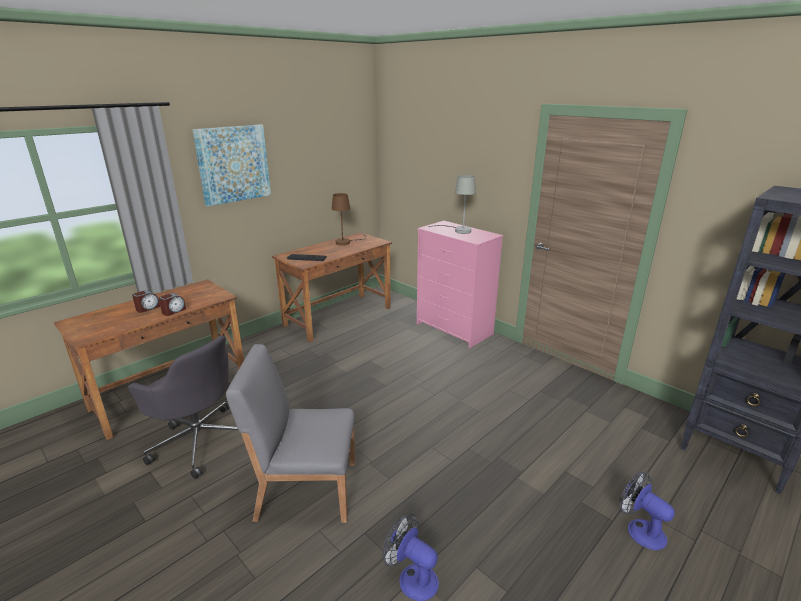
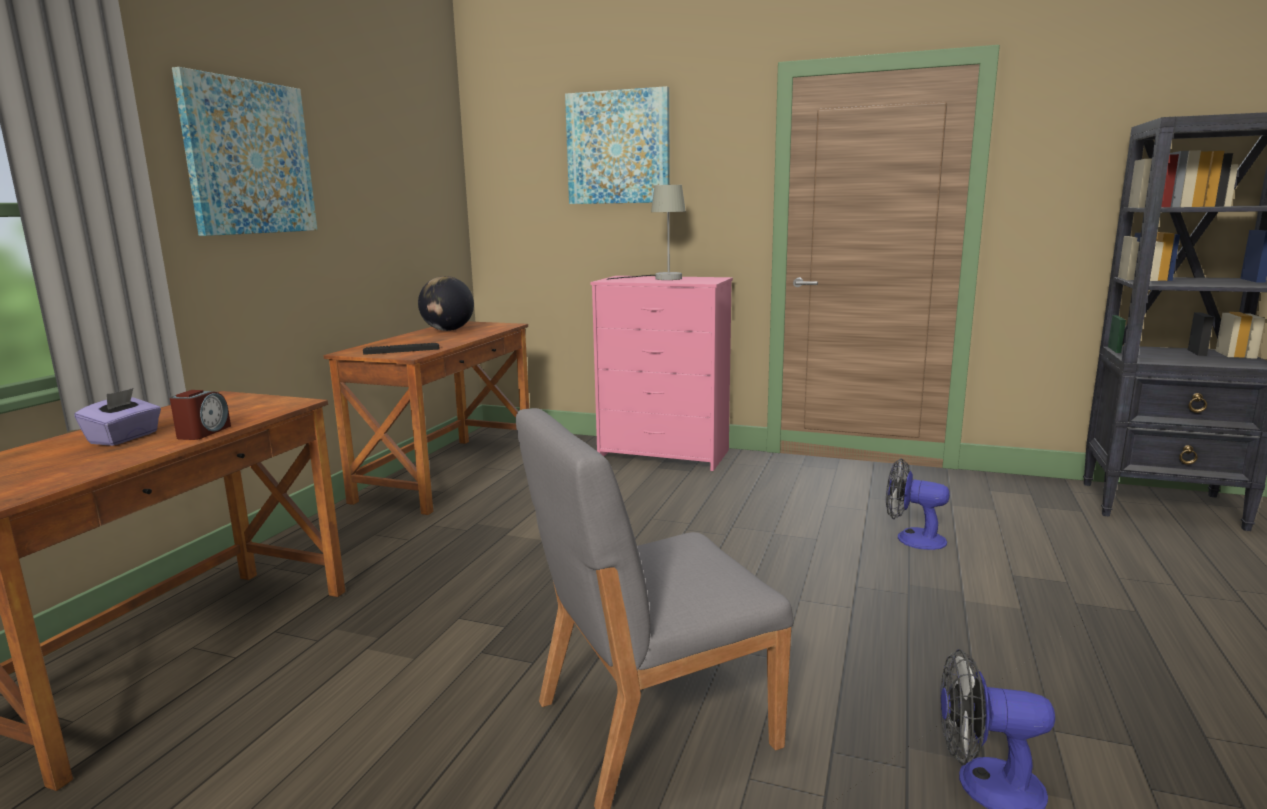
camera: 25 degrees left, 10 degrees down
grey office chair [128,335,238,479] -> none
alarm clock [132,290,160,313] -> purple tissue box [74,388,161,446]
brown table lamp [332,193,366,246] -> globe [418,276,474,331]
fan [619,471,675,550] -> fan moved to [886,458,950,550]
none -> picture [565,86,670,204]

